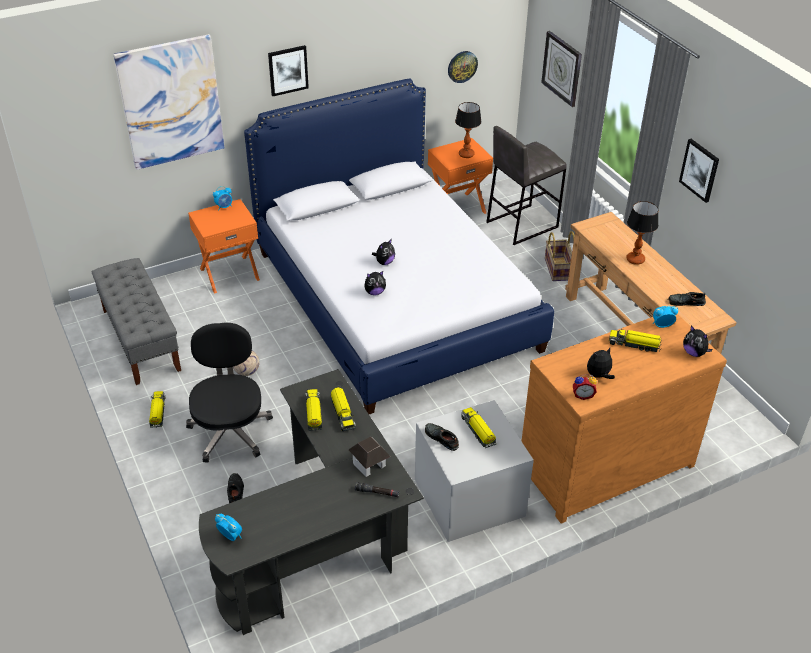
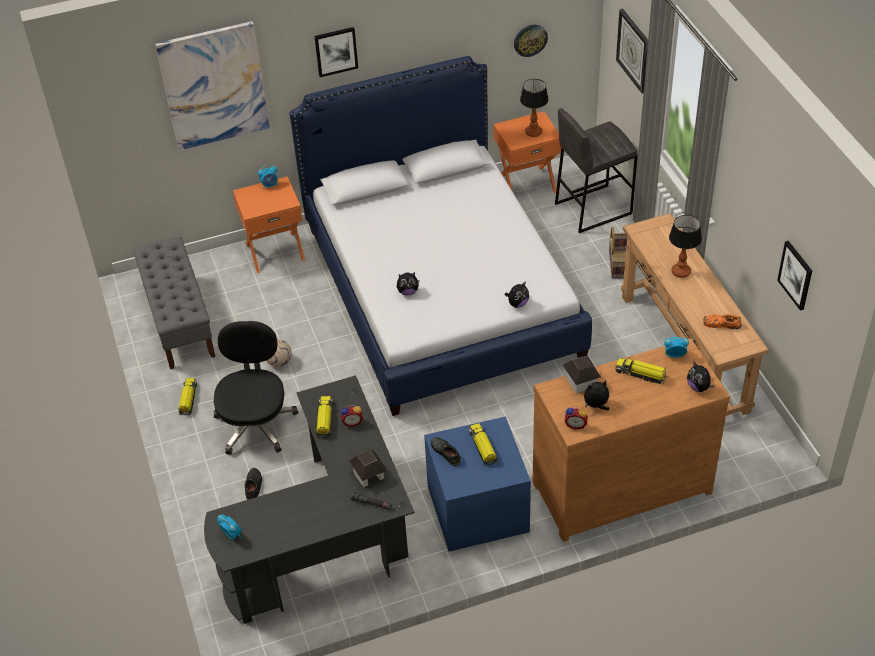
camera: 10 degrees right, 5 degrees up
toy truck [331,387,356,431] -> alarm clock [341,405,363,427]
plush toy [372,239,395,265] -> plush toy moved to [505,281,529,308]
grey storage box [415,400,534,542] -> blue storage box [424,417,531,552]
black shoe [667,292,706,306] -> orange shoe [703,314,742,329]
picture [679,139,719,203] -> picture moved to [777,241,812,311]
none -> toy house [563,356,601,394]

